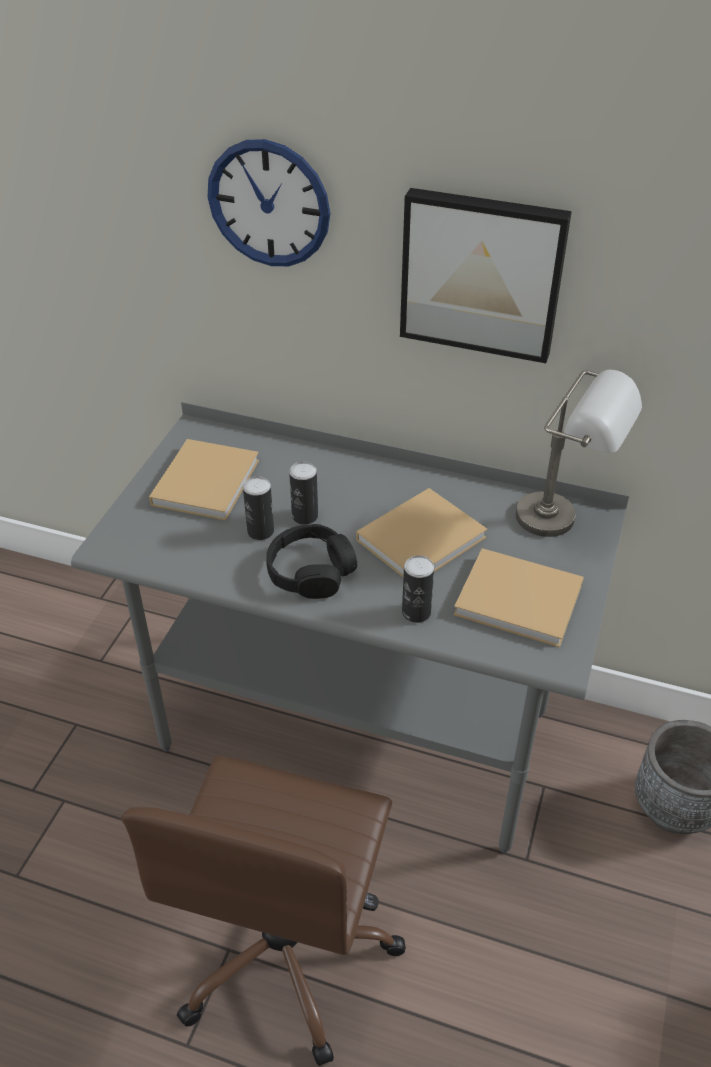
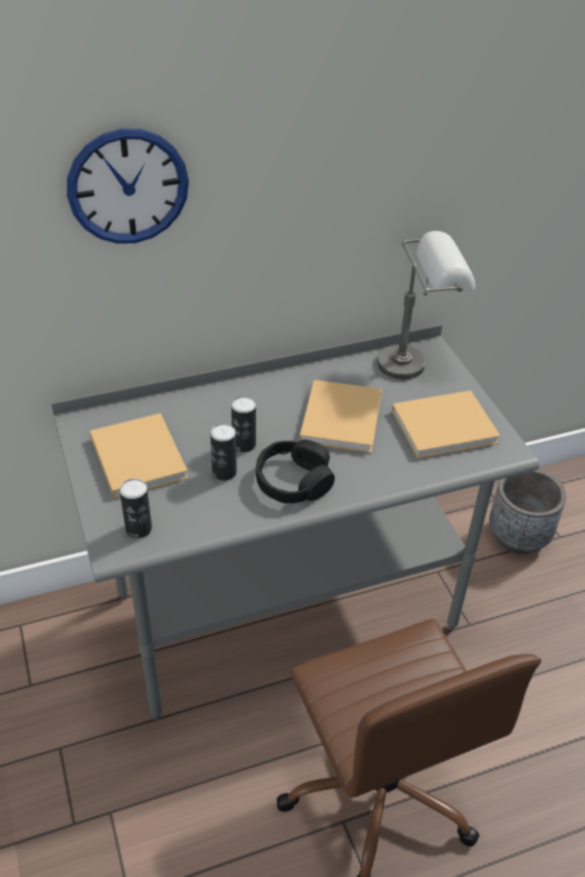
camera: 40 degrees left, 0 degrees up
picture [400,188,572,363] -> none
can [402,555,434,623] -> can moved to [120,479,152,538]

